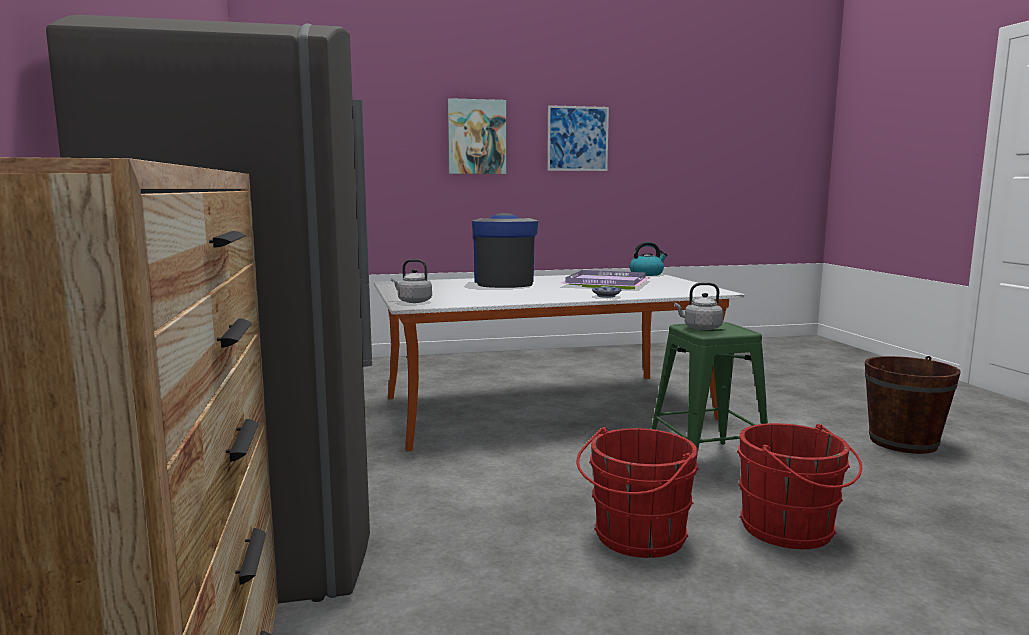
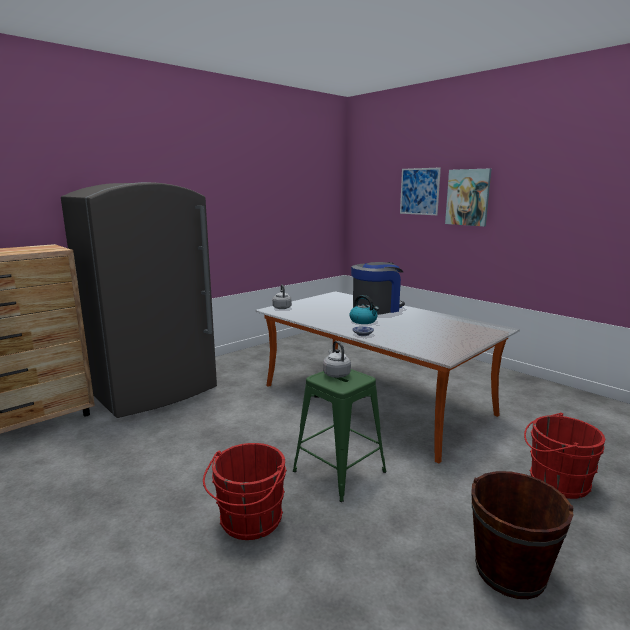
camera: 60 degrees right, 5 degrees up
picture [547,105,609,171] -> picture moved to [400,167,441,215]
purple tray [561,270,650,289] -> none
red bucket [577,427,699,558] -> red bucket moved to [524,413,605,499]
kettle [629,242,667,276] -> kettle moved to [350,295,379,324]

